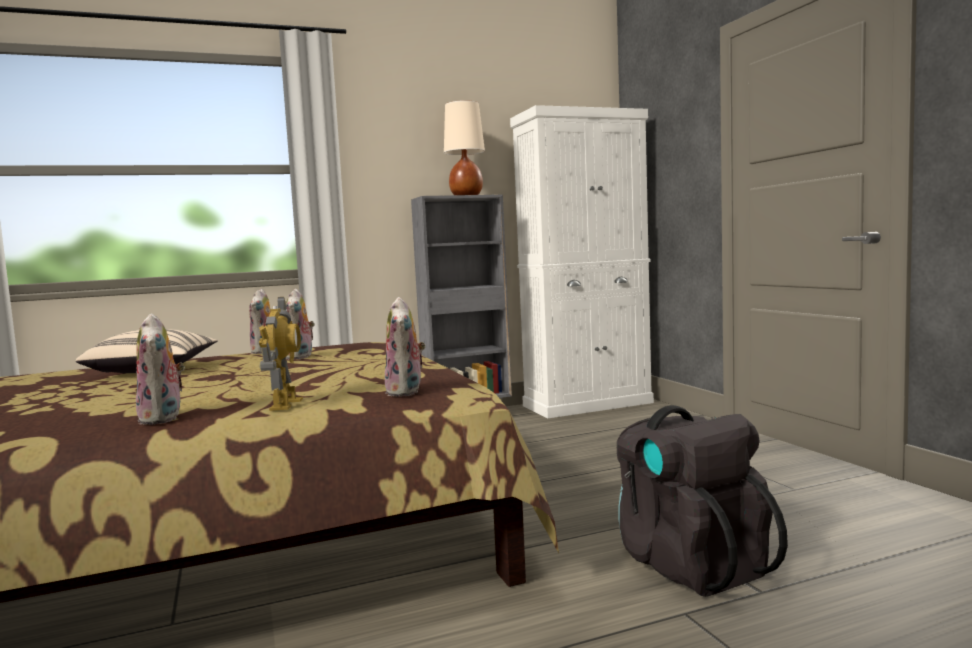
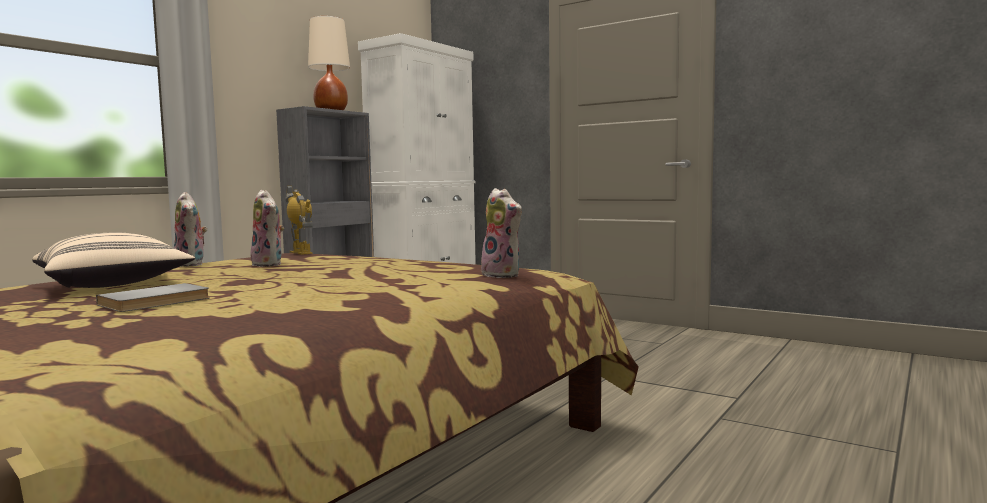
camera: 35 degrees left, 0 degrees up
plush toy [136,314,185,425] -> none
toy robot [259,297,303,411] -> toy robot moved to [286,185,313,255]
black backpack [617,405,788,597] -> none
none -> grey book [96,283,210,312]

